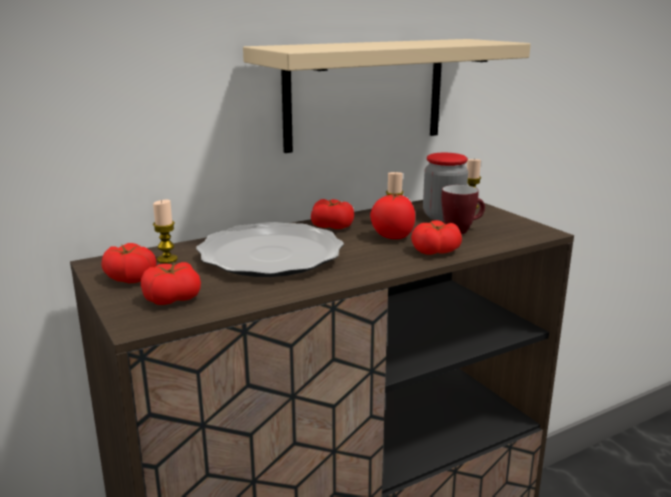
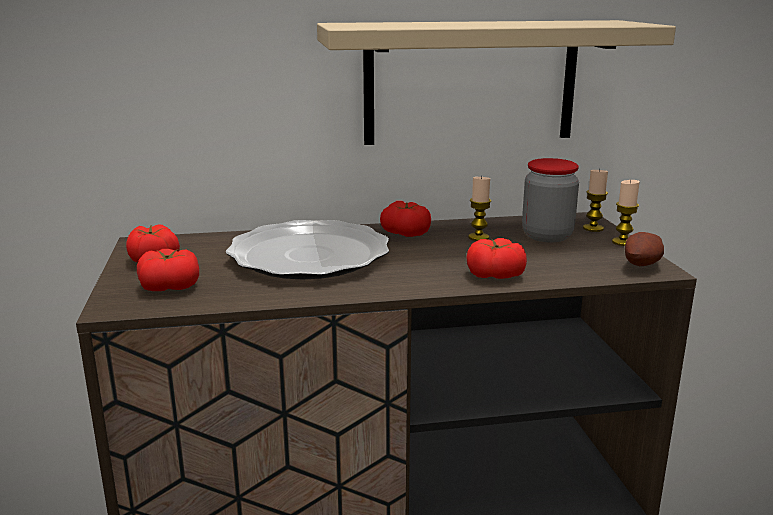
camera: 20 degrees right, 0 degrees up
candle [153,200,178,263] -> candle moved to [612,180,640,246]
tomato [370,194,415,239] -> none
mug [441,185,485,234] -> none
none -> potato [625,232,664,266]

